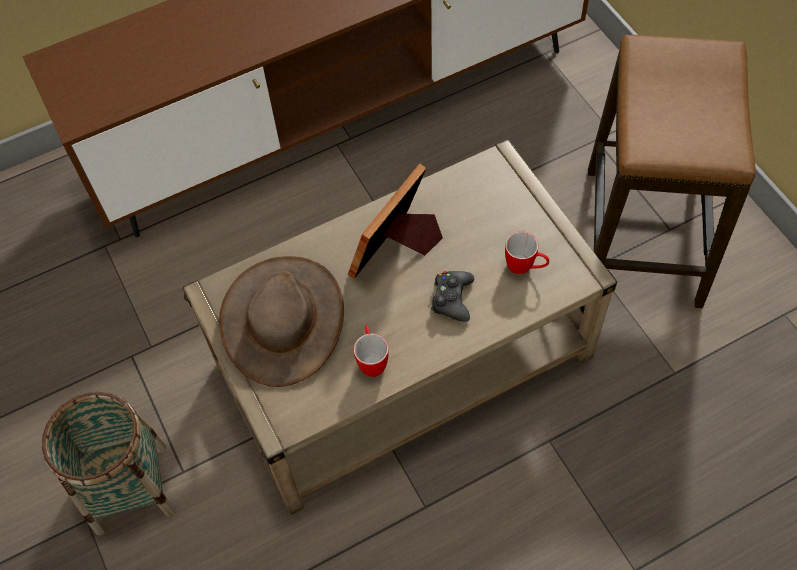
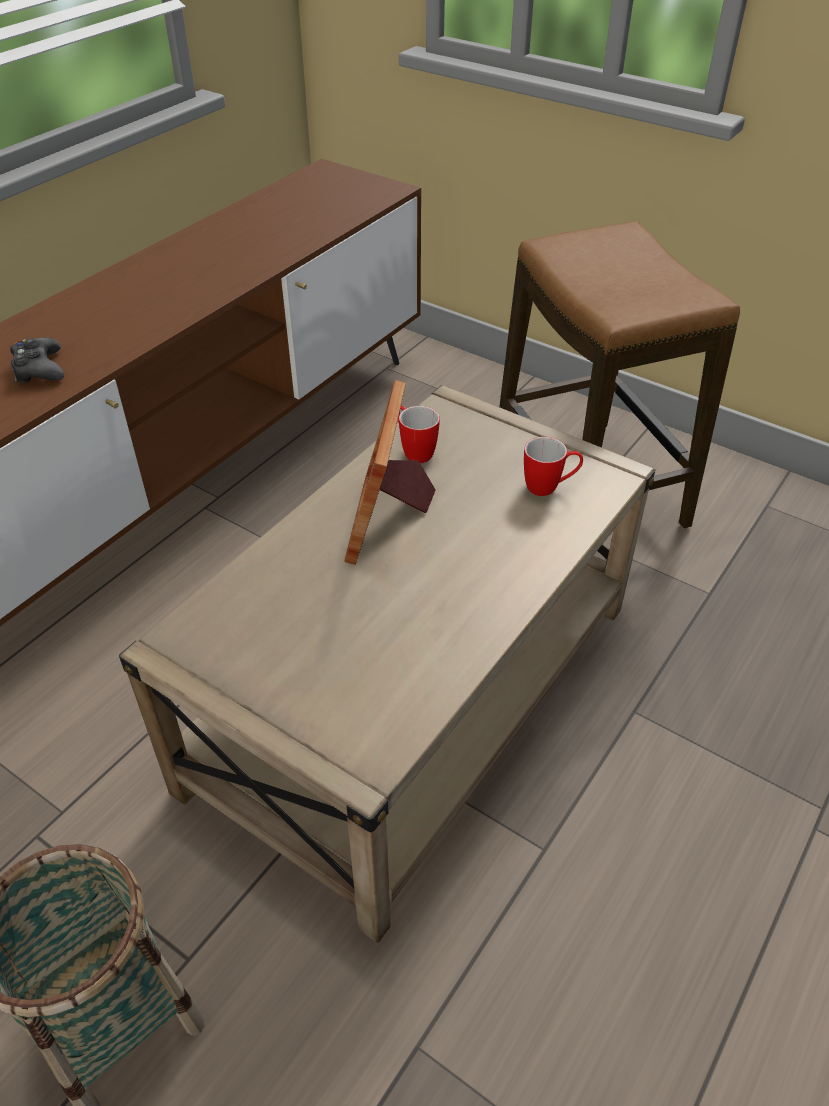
camera: 30 degrees left, 15 degrees down
brown hat [219,256,344,387] -> none
mug [353,325,389,377] -> mug moved to [398,406,440,463]
black game controller [431,271,474,322] -> black game controller moved to [10,337,64,383]

